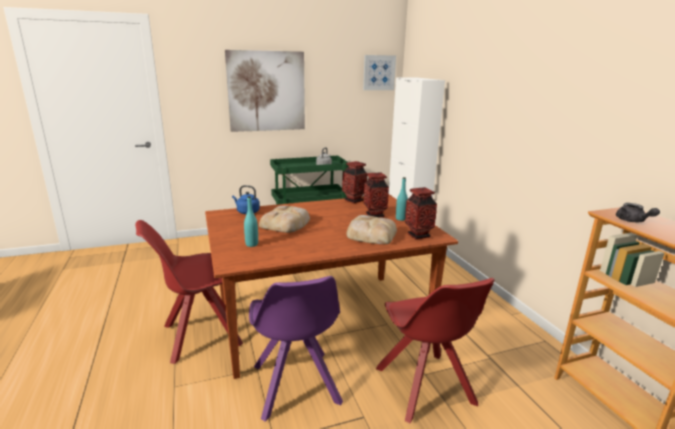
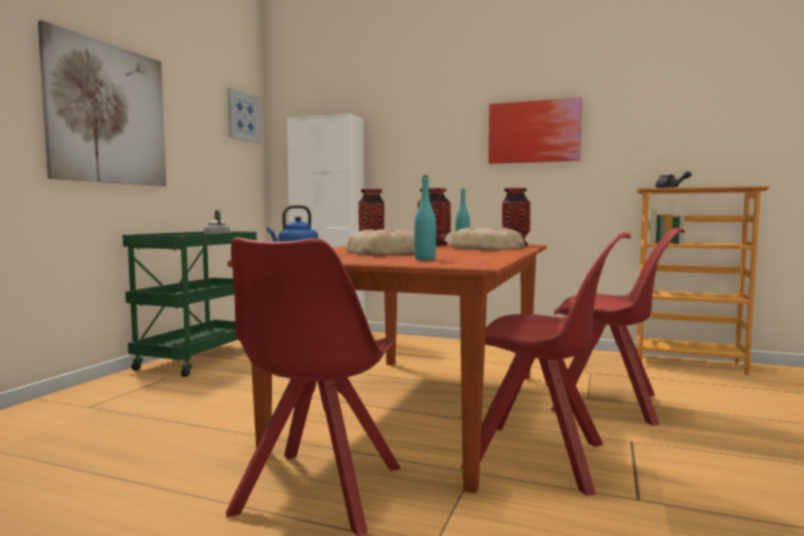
camera: 50 degrees left, 15 degrees down
purple chair [249,276,343,422] -> red chair [461,232,631,496]
none -> picture [488,97,582,164]

